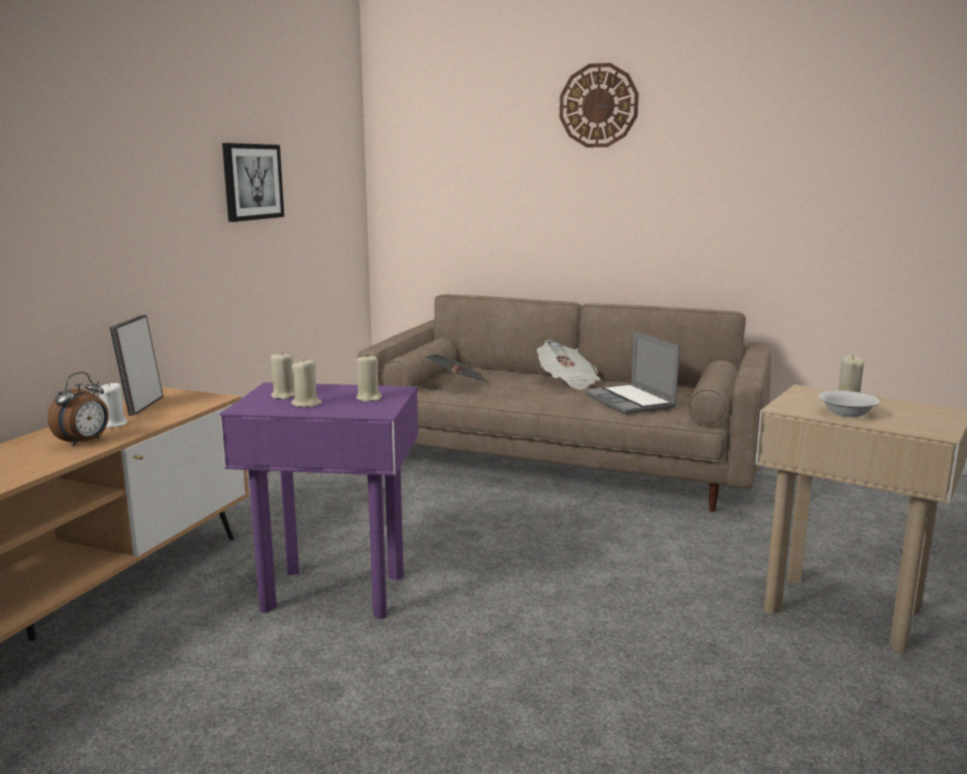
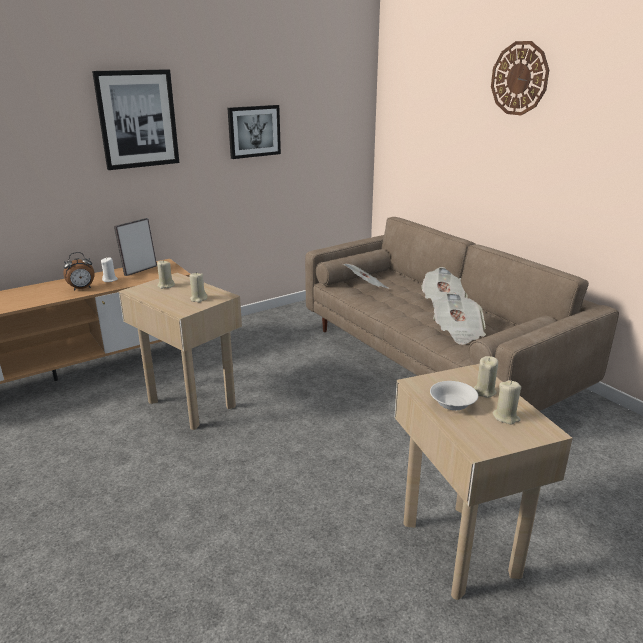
camera: 35 degrees right, 10 degrees up
purple side table [219,382,418,619] -> beige side table [119,273,242,430]
beige candle [291,358,322,407] -> beige candle moved to [493,380,521,425]
laptop [585,331,680,414] -> newspaper [434,292,486,345]
none -> picture [92,69,179,170]

